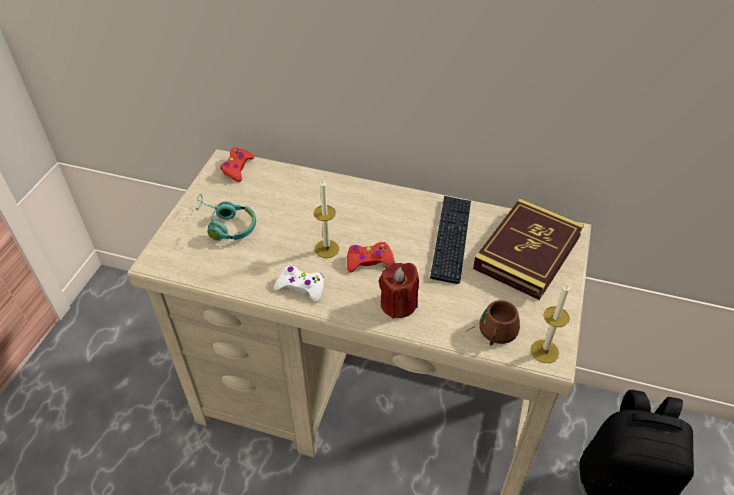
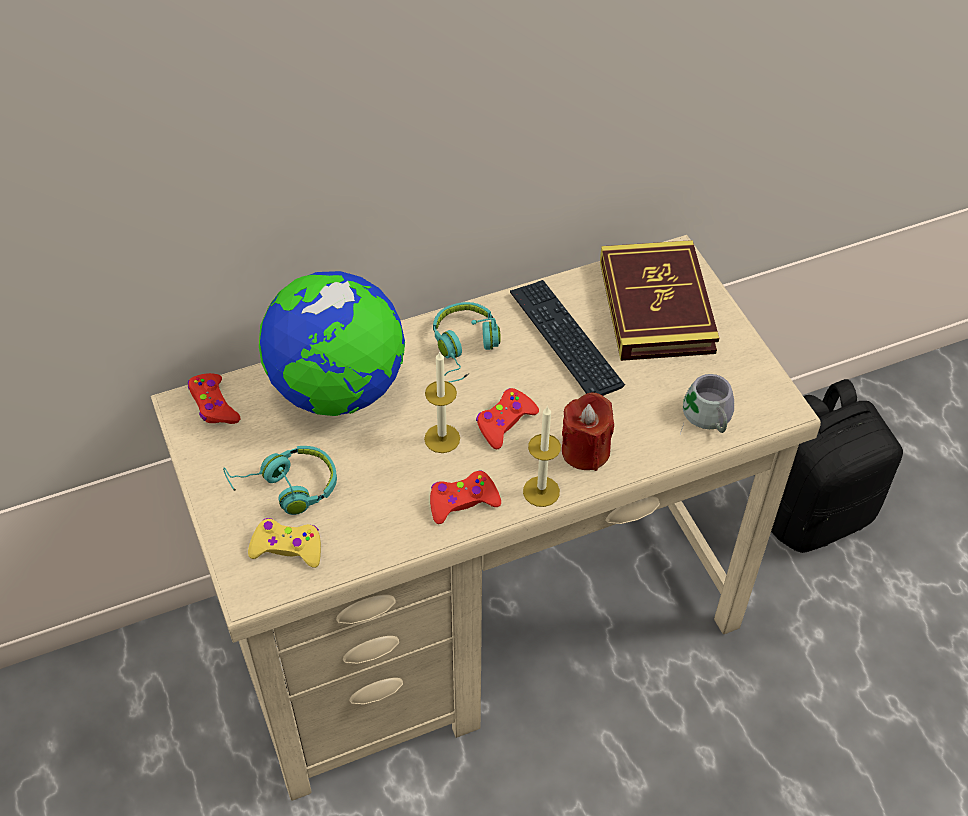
camera: 40 degrees left, 5 degrees up
white game controller [275,265,324,302] -> red game controller [430,471,501,524]
brown mug [466,300,520,345] -> grey mug [680,374,734,434]
candle [531,283,570,363] -> candle moved to [523,406,561,507]
none -> yellow game controller [248,518,321,568]
none -> globe [259,271,405,416]
none -> turquoise headphones [433,302,501,383]

